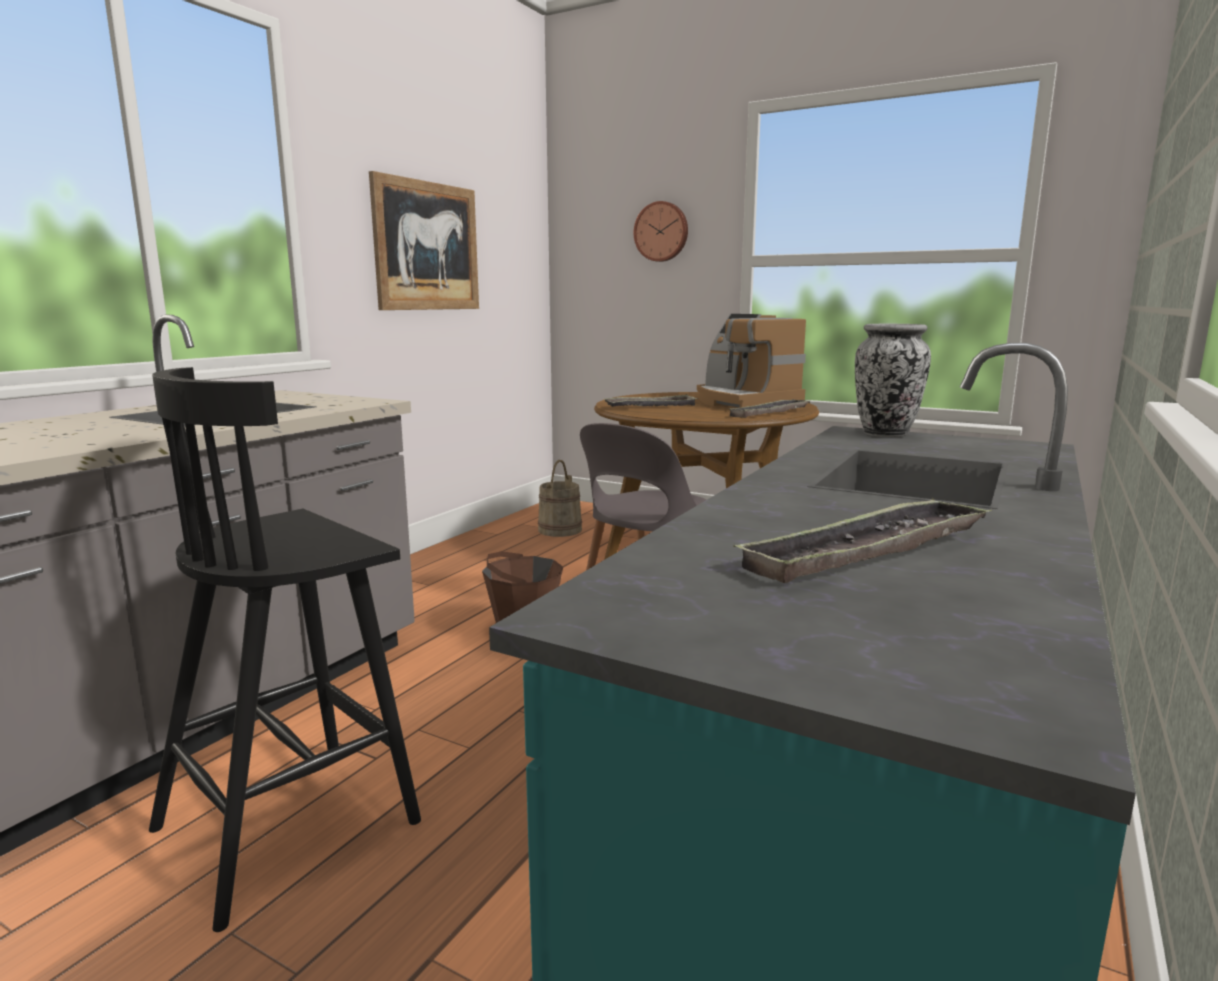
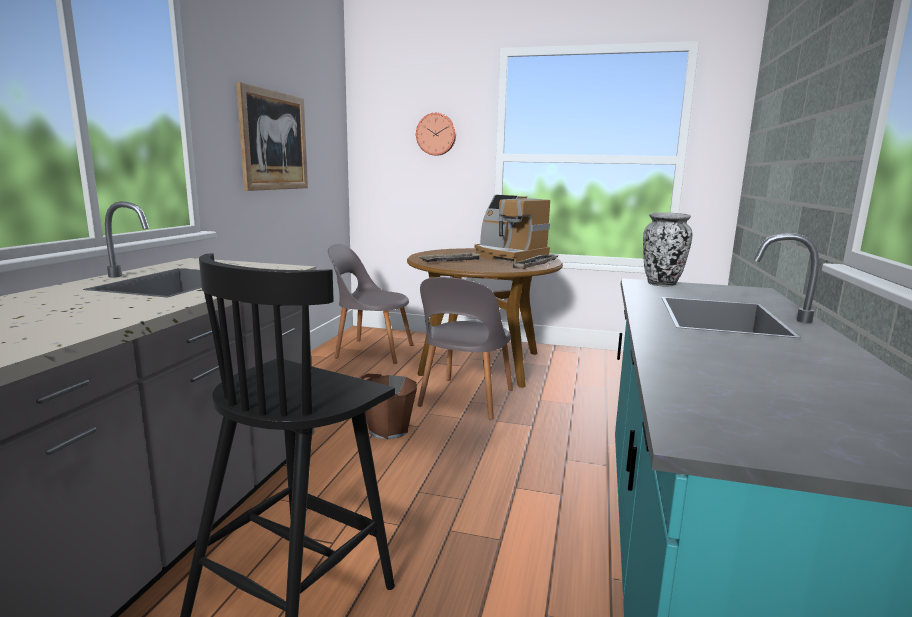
camera: 15 degrees left, 0 degrees up
beige bucket [538,460,582,537] -> grey chair [328,244,413,364]
tray [733,498,992,583] -> none

